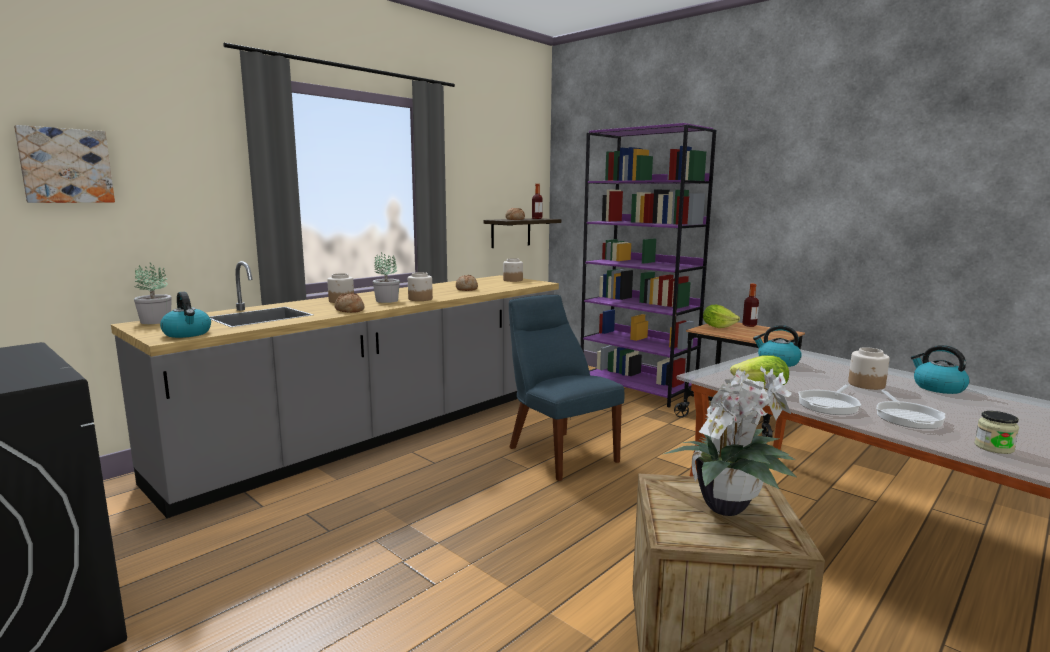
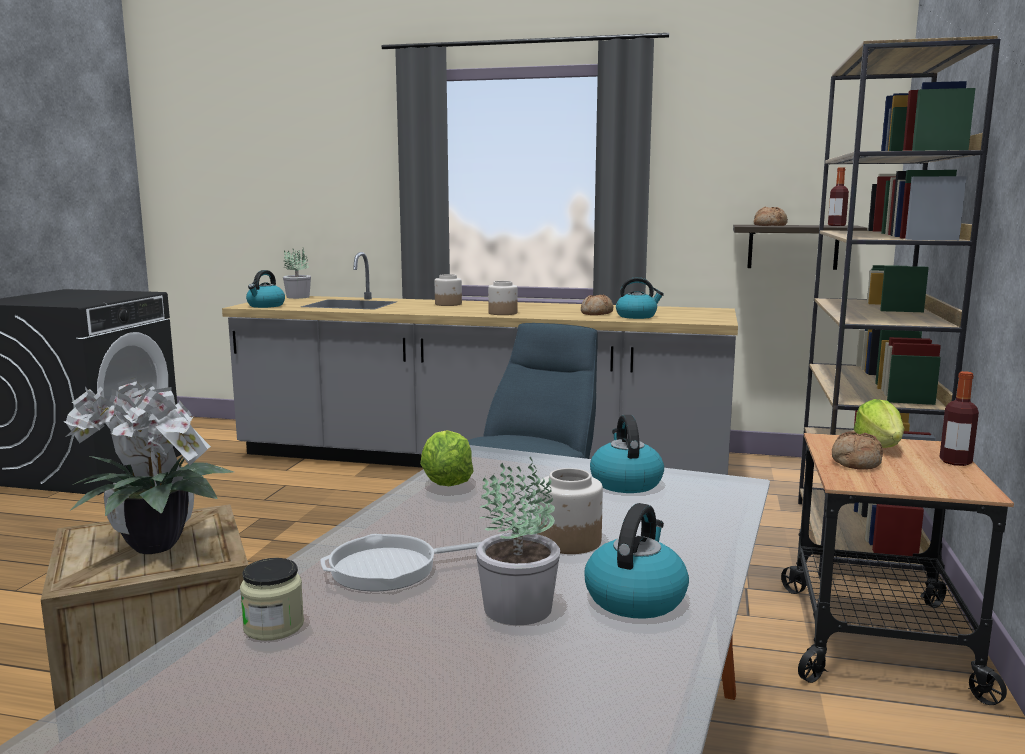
camera: 60 degrees right, 0 degrees up
picture [14,125,115,203] -> none
bread [334,293,365,313] -> bread moved to [832,431,883,470]
potted plant [373,252,400,303] -> potted plant moved to [476,456,560,625]
jar [503,258,523,282] -> none
purple bookcase [581,123,716,408] -> brown bookcase [798,36,1001,577]
frying pan [798,384,861,415] -> none
none -> kettle [616,277,664,319]

